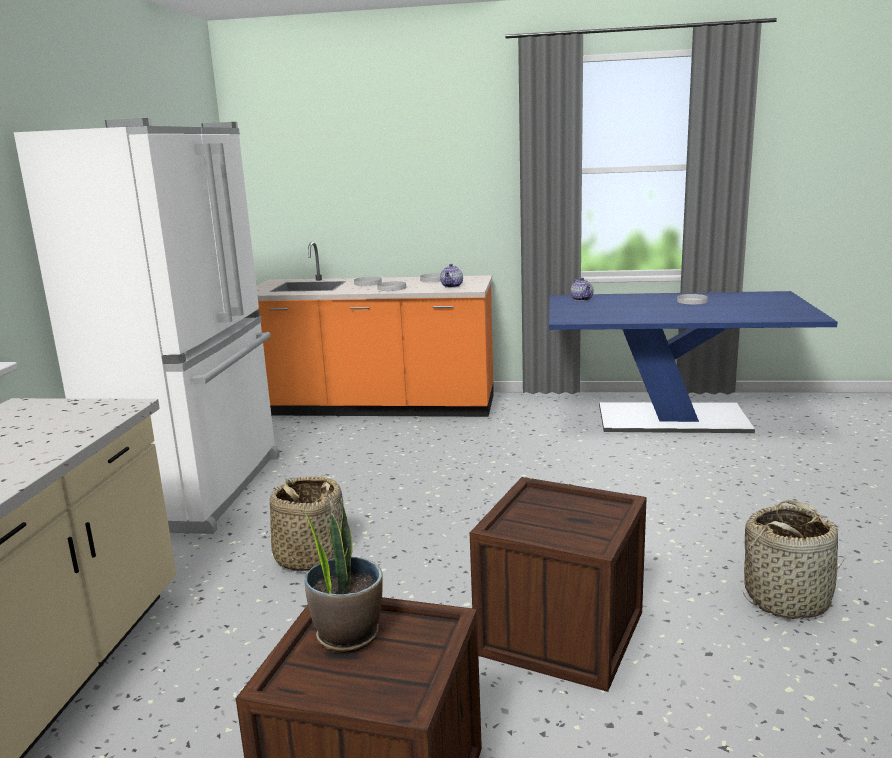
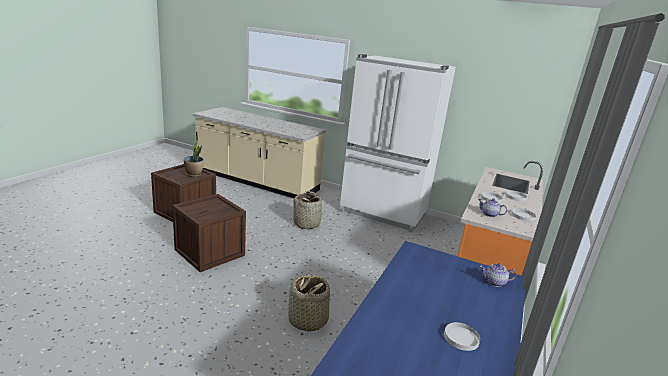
camera: 105 degrees right, 5 degrees up
basket [743,500,845,619] -> basket moved to [288,272,330,332]

